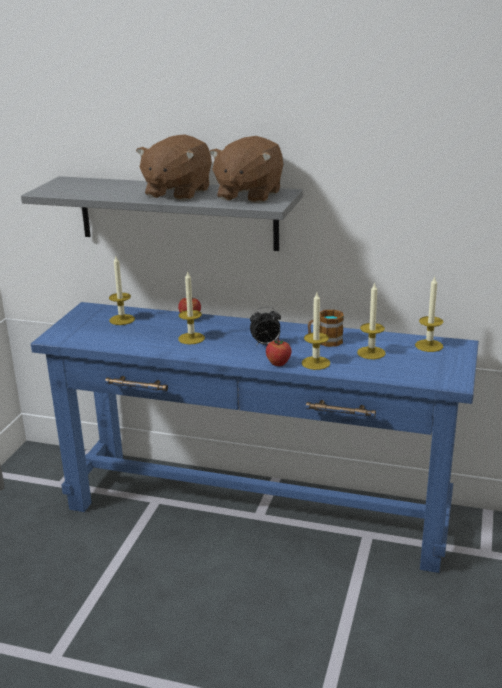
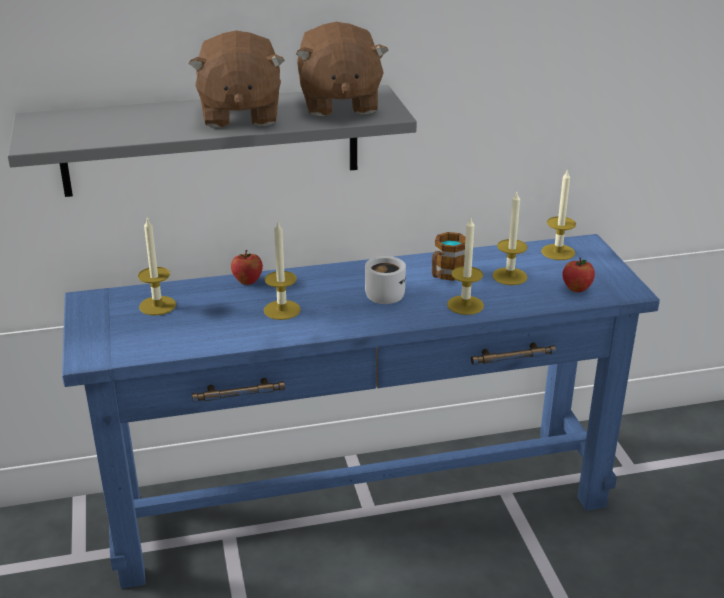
camera: 30 degrees left, 5 degrees up
alarm clock [250,307,281,346] -> white mug [365,256,406,304]
apple [266,338,291,366] -> apple moved to [562,258,595,292]

